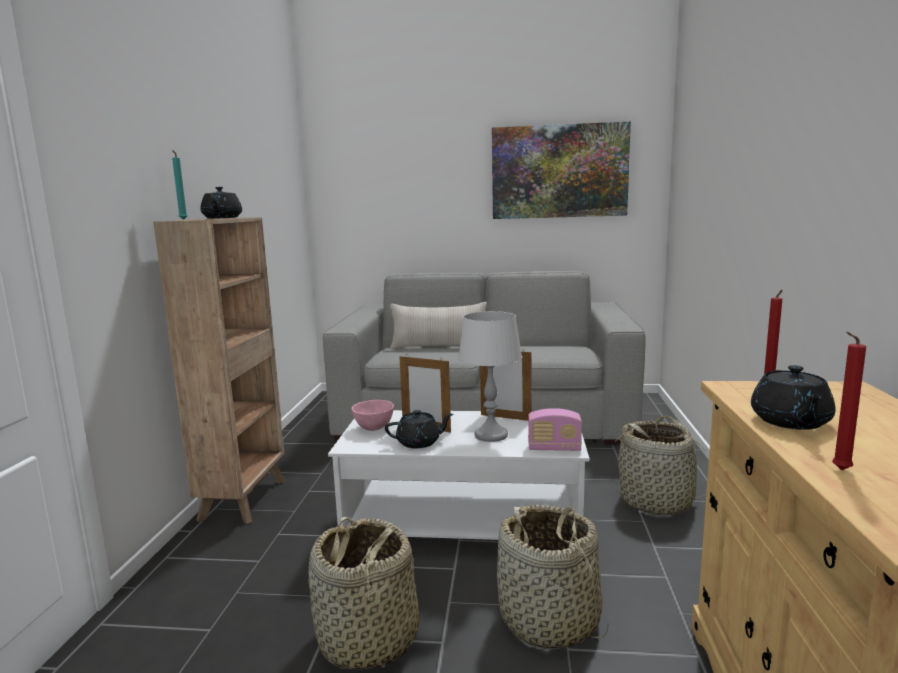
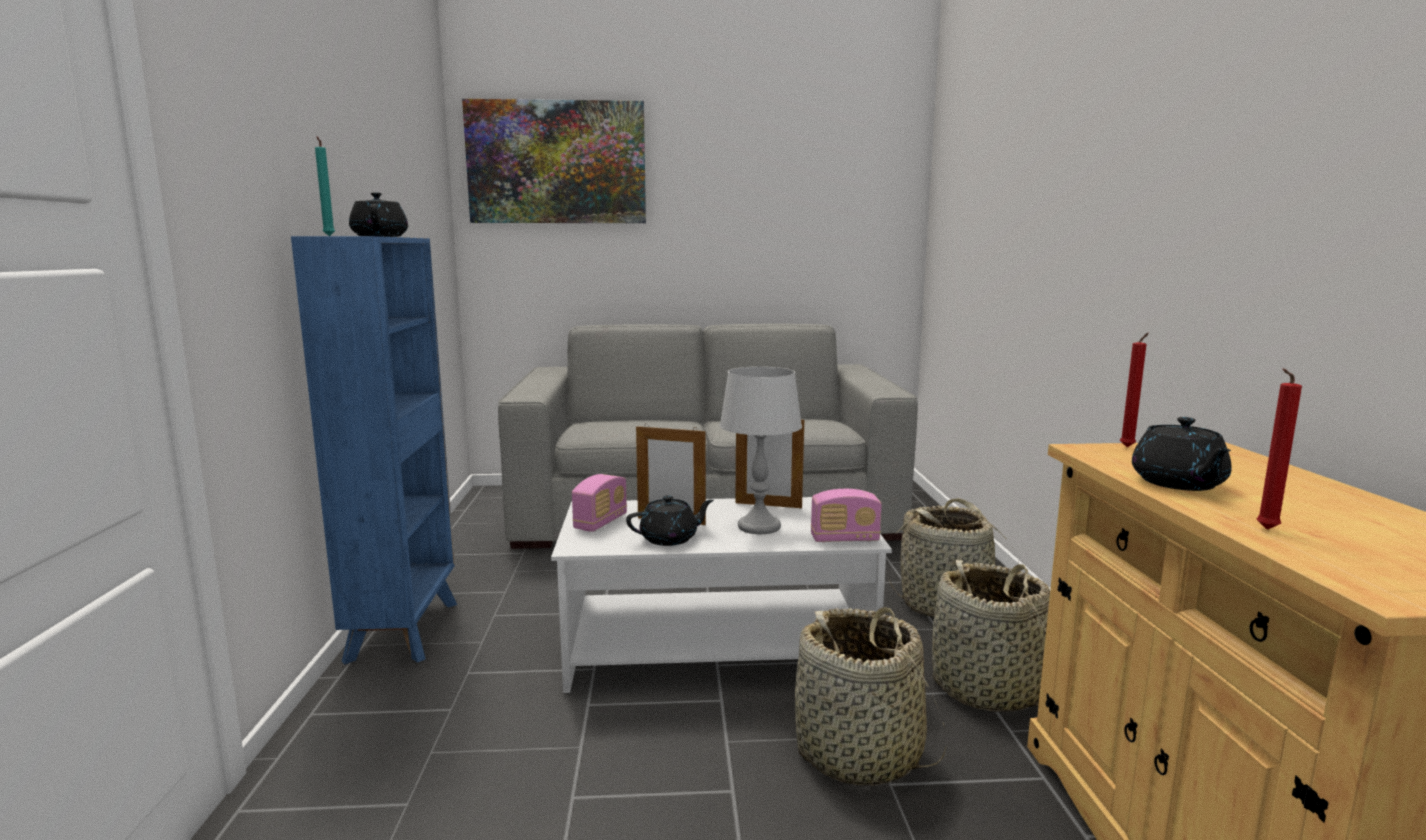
camera: 10 degrees left, 0 degrees up
brown bookcase [153,217,286,524] -> blue bookcase [291,236,457,665]
basket [309,517,419,670] -> basket moved to [932,560,1050,712]
pink bowl [351,400,394,431] -> radio [572,474,627,532]
beige pillow [390,302,487,349] -> none
picture [492,121,631,219] -> picture moved to [462,99,646,223]

